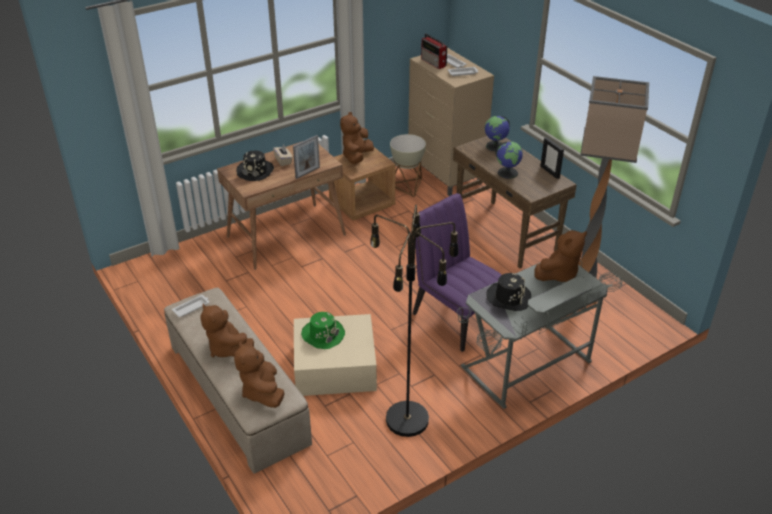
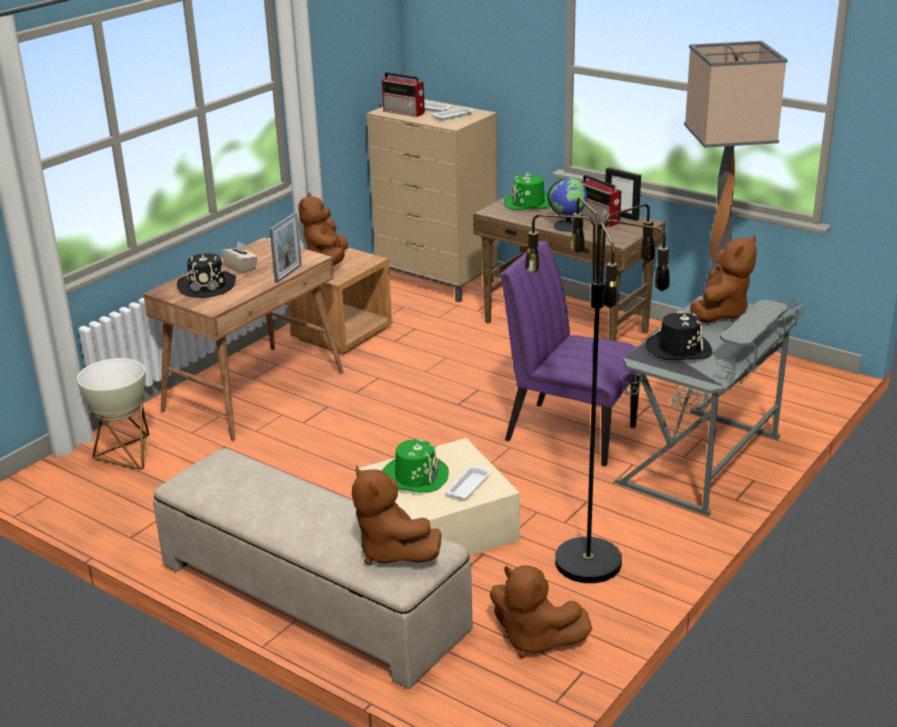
camera: 20 degrees left, 10 degrees down
white tray [172,295,210,317] -> white tray moved to [445,465,492,499]
brown plush toy [200,303,254,357] -> brown plush toy moved to [490,565,592,658]
planter [390,134,426,197] -> planter moved to [77,358,149,469]
globe [485,116,510,152] -> green hat [504,173,552,210]
none -> radio [580,175,621,227]

